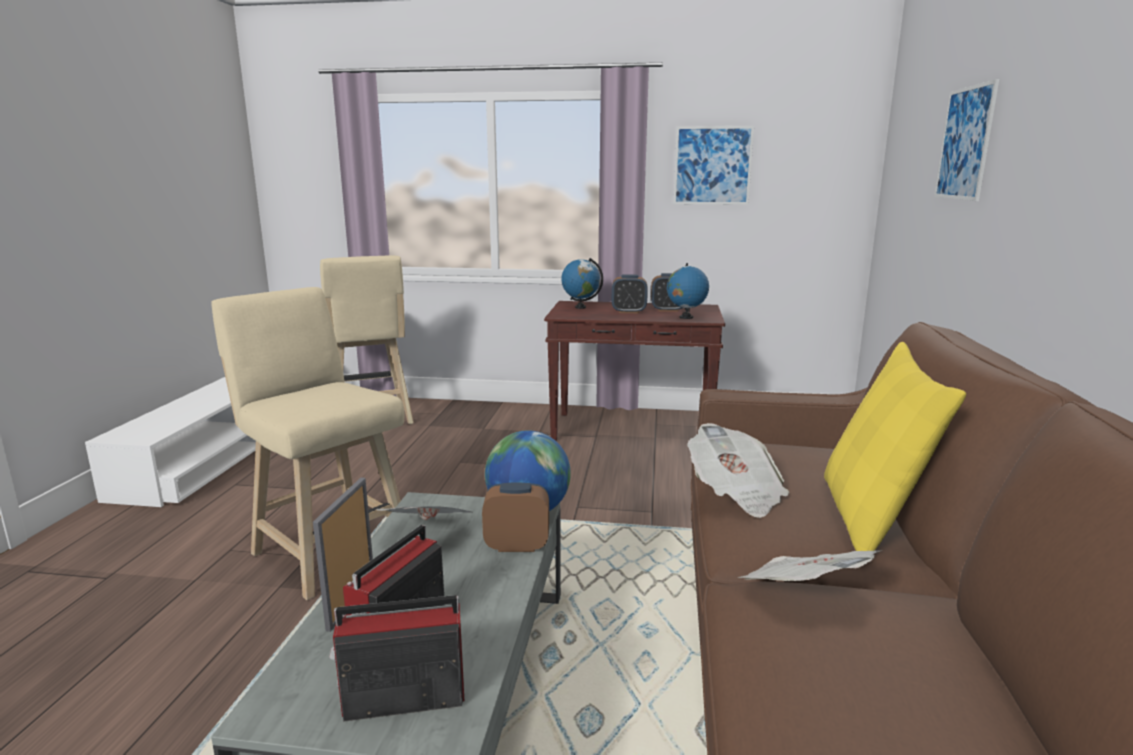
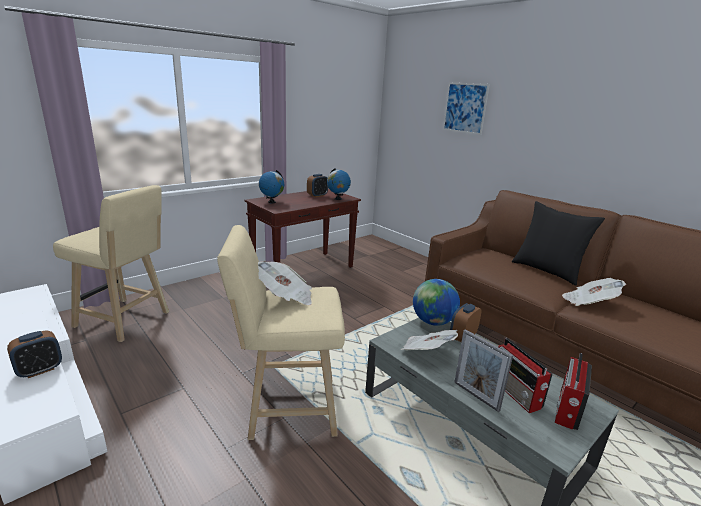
camera: 50 degrees left, 5 degrees up
alarm clock [612,274,648,313] -> alarm clock moved to [7,330,62,378]
picture [673,126,754,205] -> none
newspaper [687,423,789,518] -> newspaper moved to [258,261,312,305]
yellow pillow [824,342,966,551] -> black pillow [512,201,605,285]

